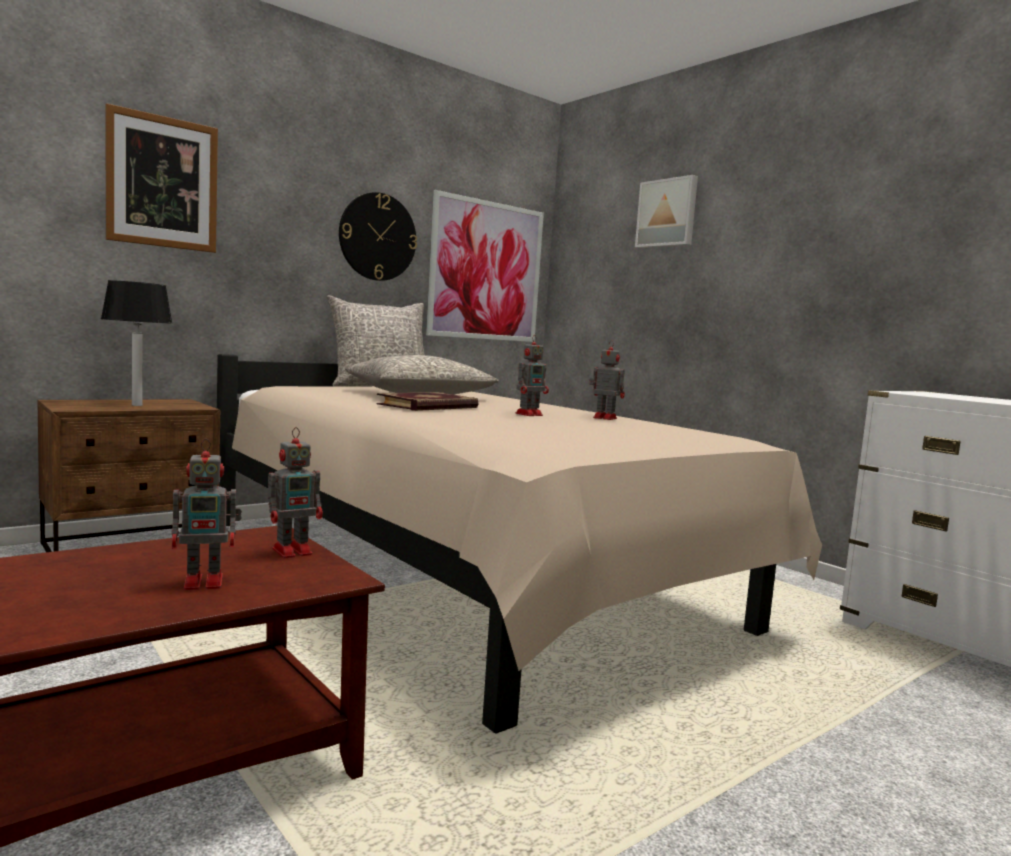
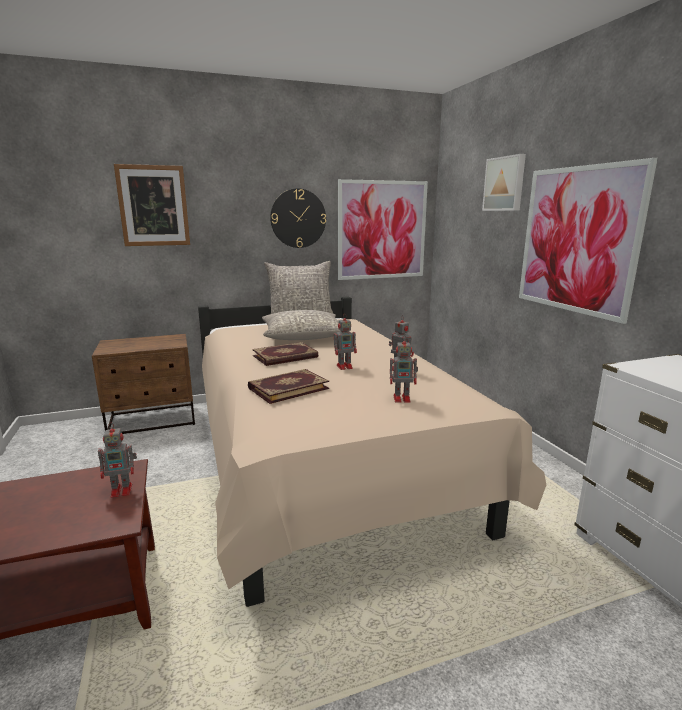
camera: 20 degrees right, 10 degrees up
table lamp [101,280,172,406] -> none
toy robot [171,438,242,590] -> toy robot moved to [390,336,418,403]
none -> book [248,369,329,404]
none -> picture [519,158,658,324]

